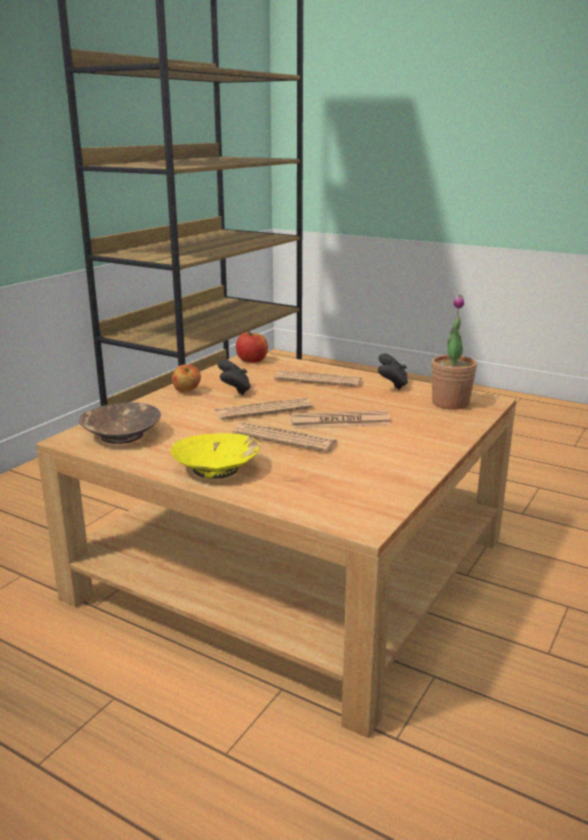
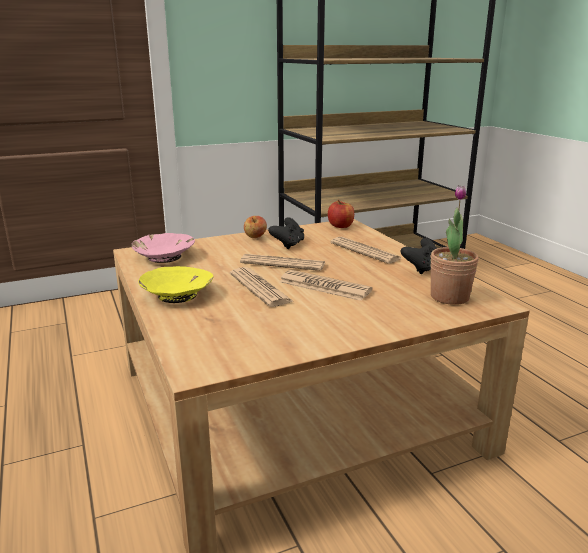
camera: 35 degrees right, 0 degrees up
brown bowl [79,402,161,444] -> pink bowl [131,233,195,263]

